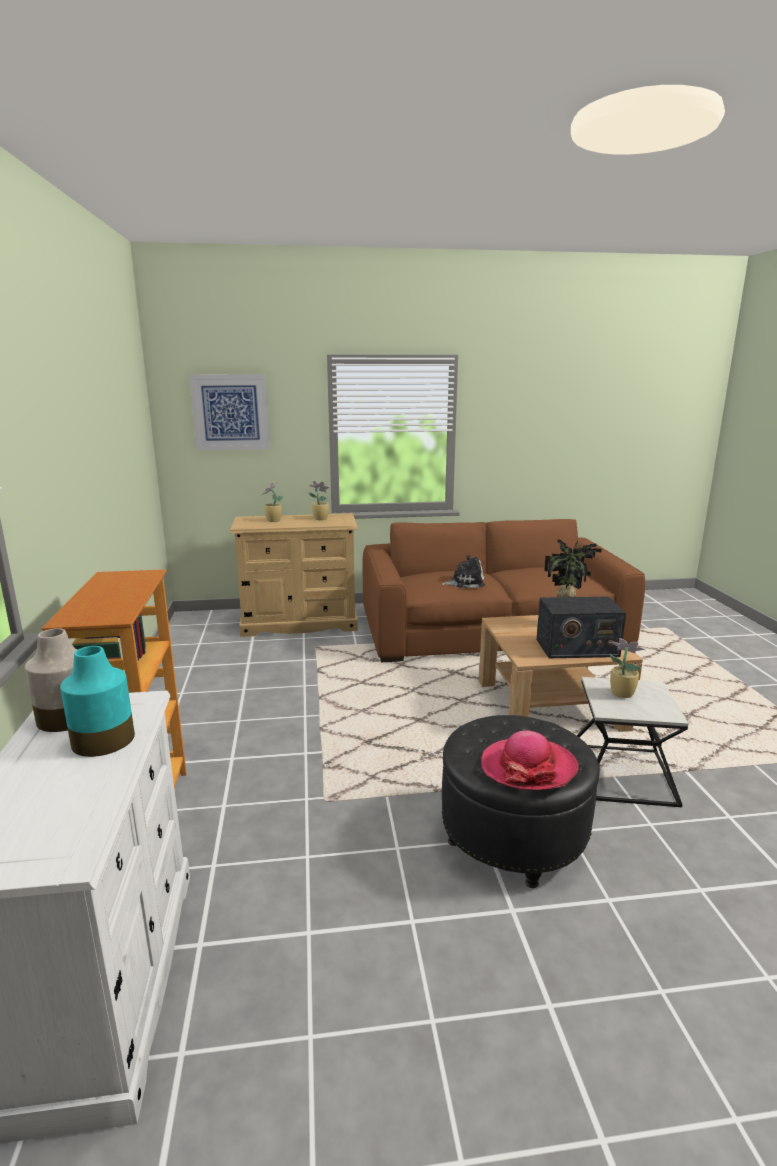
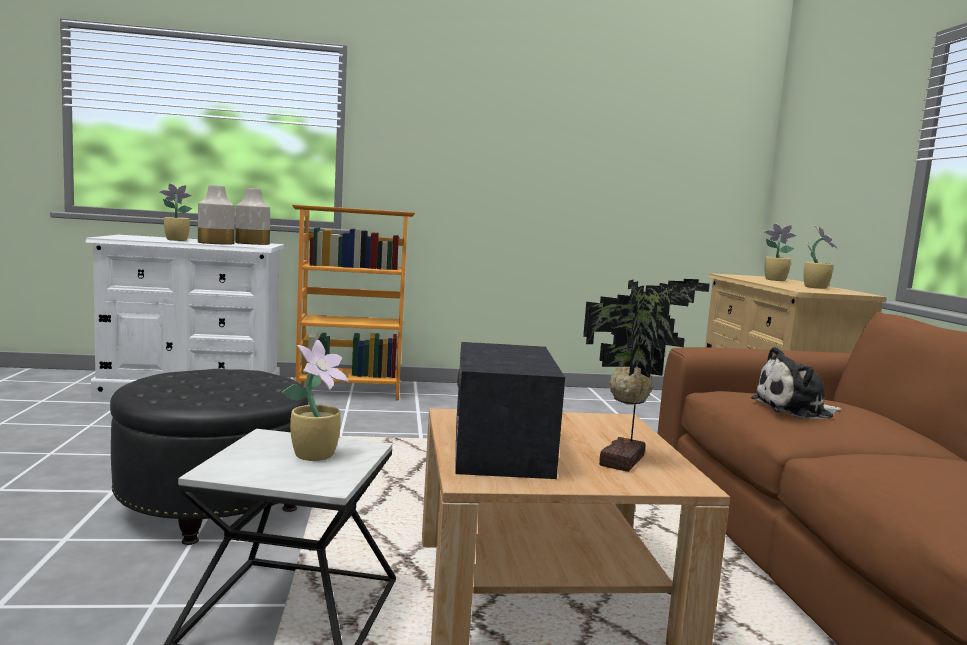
camera: 90 degrees right, 10 degrees down
turquoise vase [60,646,135,757] -> beige vase [198,185,235,244]
picture [189,374,270,451] -> none
plush toy [441,555,485,588] -> plush toy turned 90 degrees clockwise [751,347,842,419]
hat [481,730,579,790] -> none
none -> potted plant [159,183,192,241]

